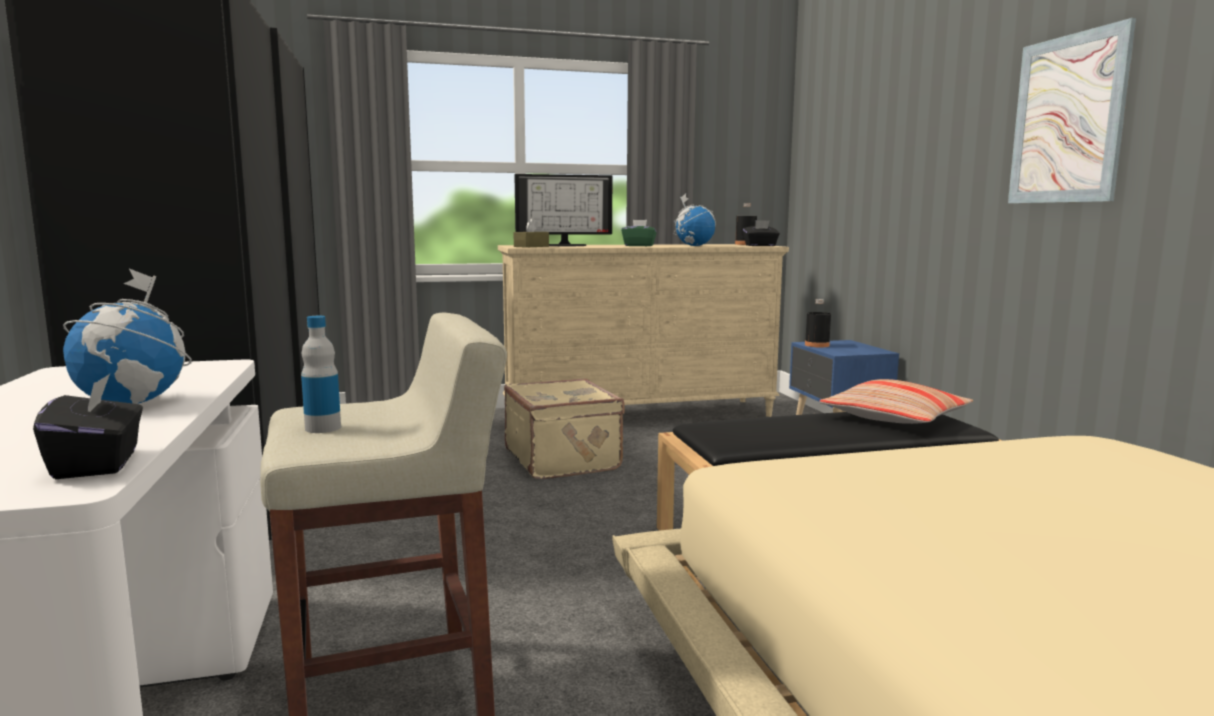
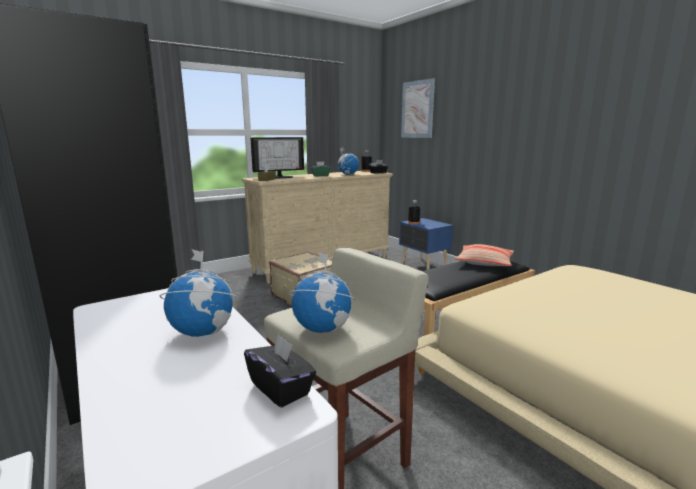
camera: 20 degrees left, 5 degrees up
bottle [301,316,341,433] -> globe [289,252,355,333]
picture [1008,18,1136,203] -> picture moved to [401,78,435,138]

